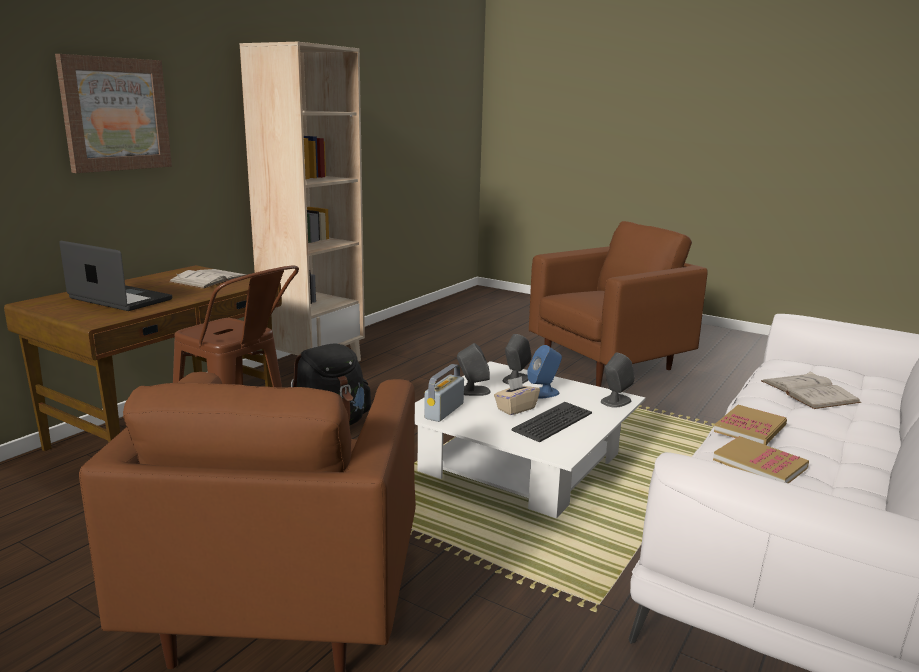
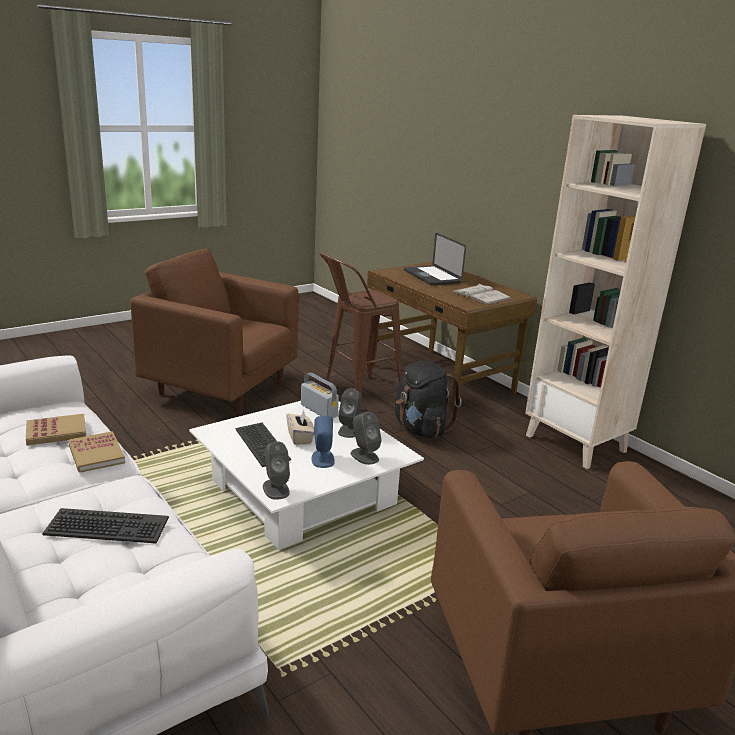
camera: 110 degrees right, 5 degrees up
picture [55,54,172,173] -> none
laptop [59,241,172,311] -> laptop turned 105 degrees clockwise [404,233,466,286]
white book [761,371,861,409] -> keyboard [42,508,169,543]

